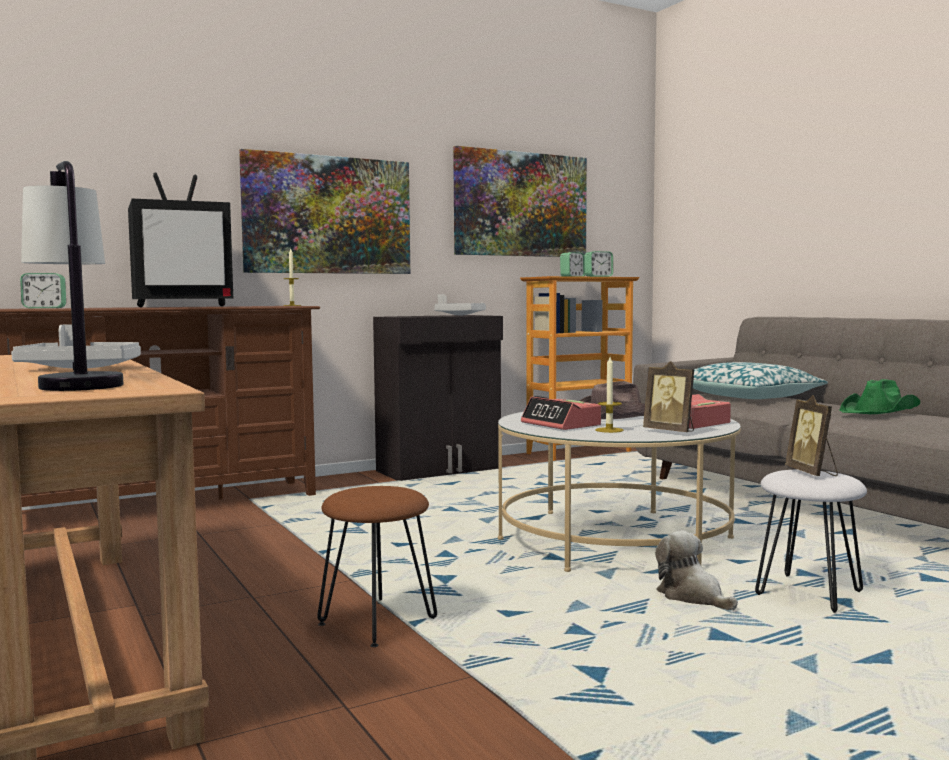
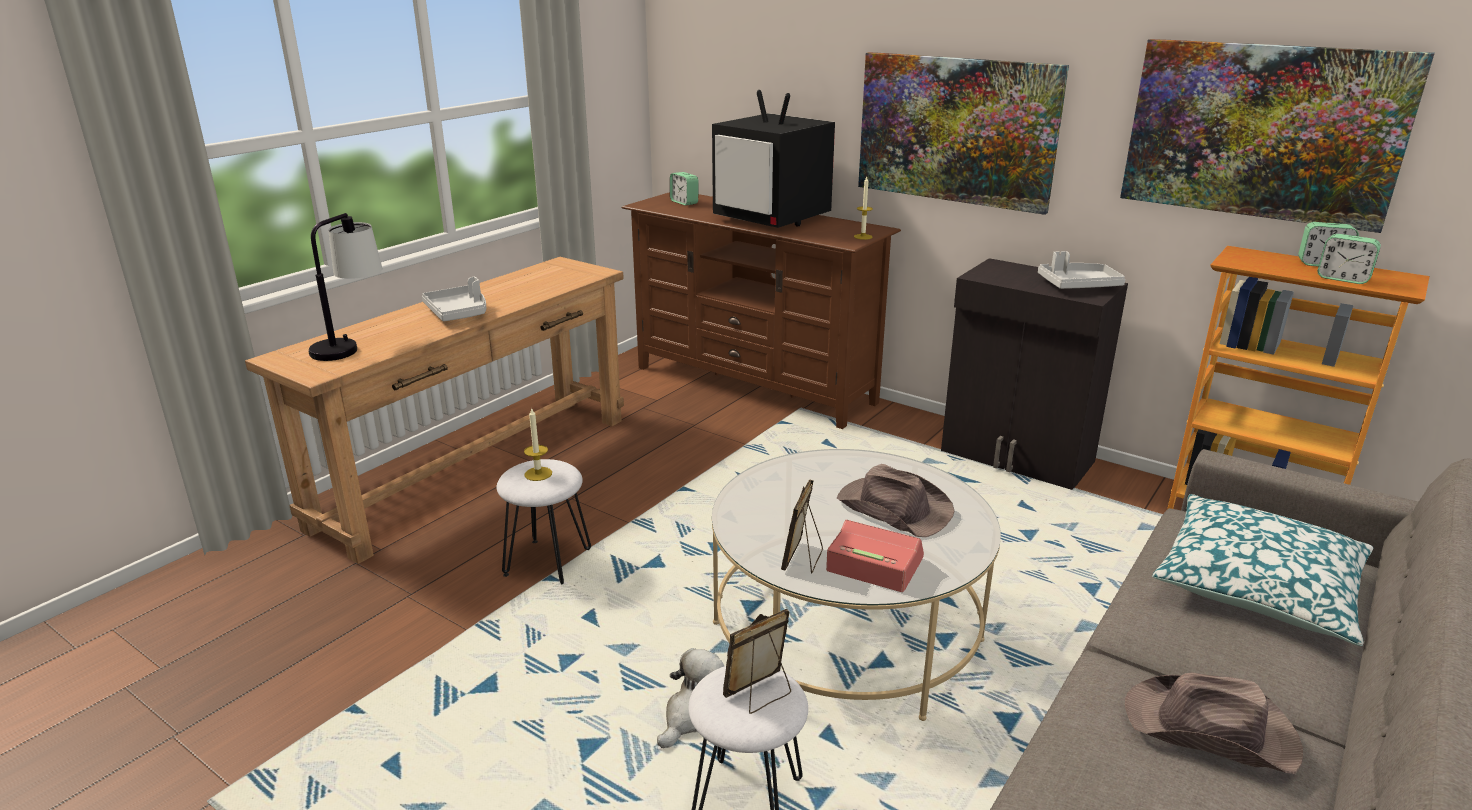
camera: 65 degrees right, 20 degrees up
brown stool [317,486,437,647] -> white stool [497,459,591,584]
alarm clock [521,397,601,430] -> none
candle [595,357,624,433] -> candle moved to [524,407,552,481]
green hat [840,379,920,414] -> brown hat [1125,673,1303,774]

